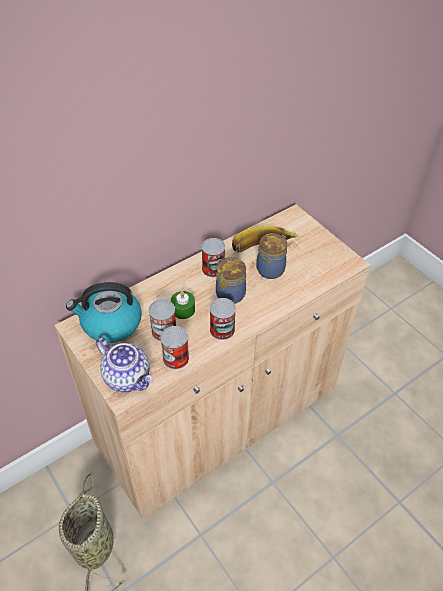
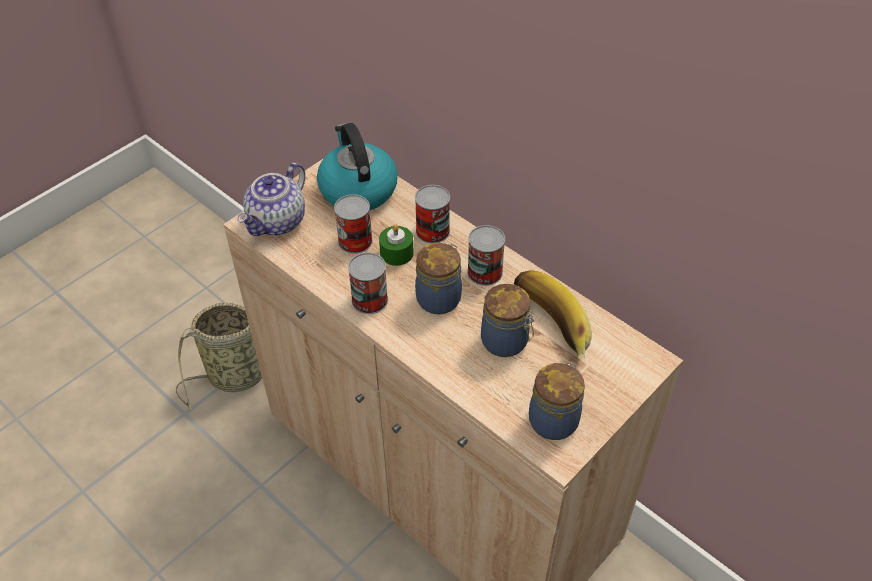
camera: 80 degrees right, 0 degrees up
can [160,326,189,369] -> can moved to [415,185,450,244]
none -> jar [529,362,585,440]

